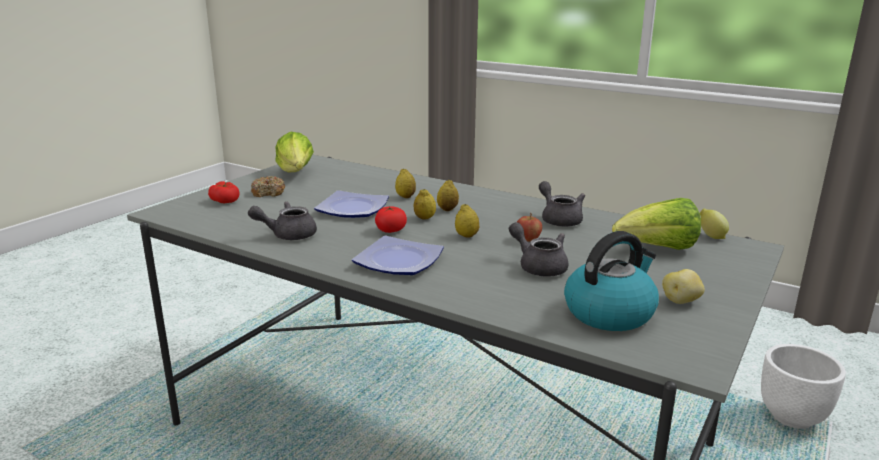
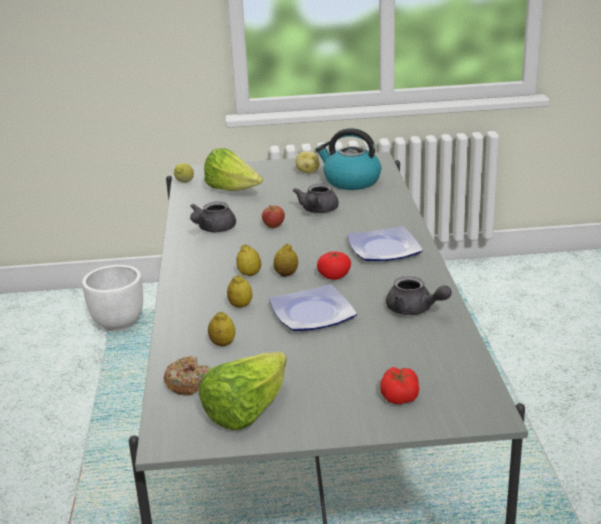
camera: 125 degrees left, 5 degrees up
donut [251,176,285,197] -> donut moved to [164,356,211,396]
lemon [455,204,479,238] -> lemon moved to [208,311,236,346]

